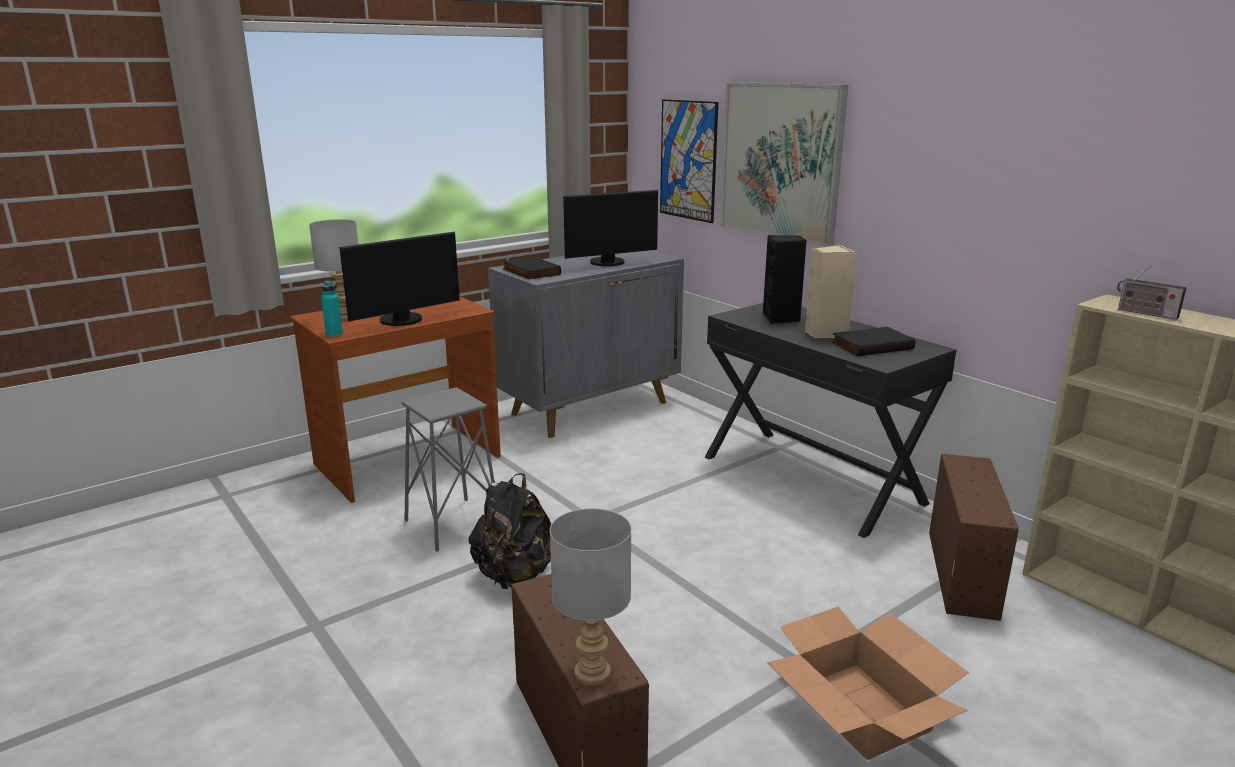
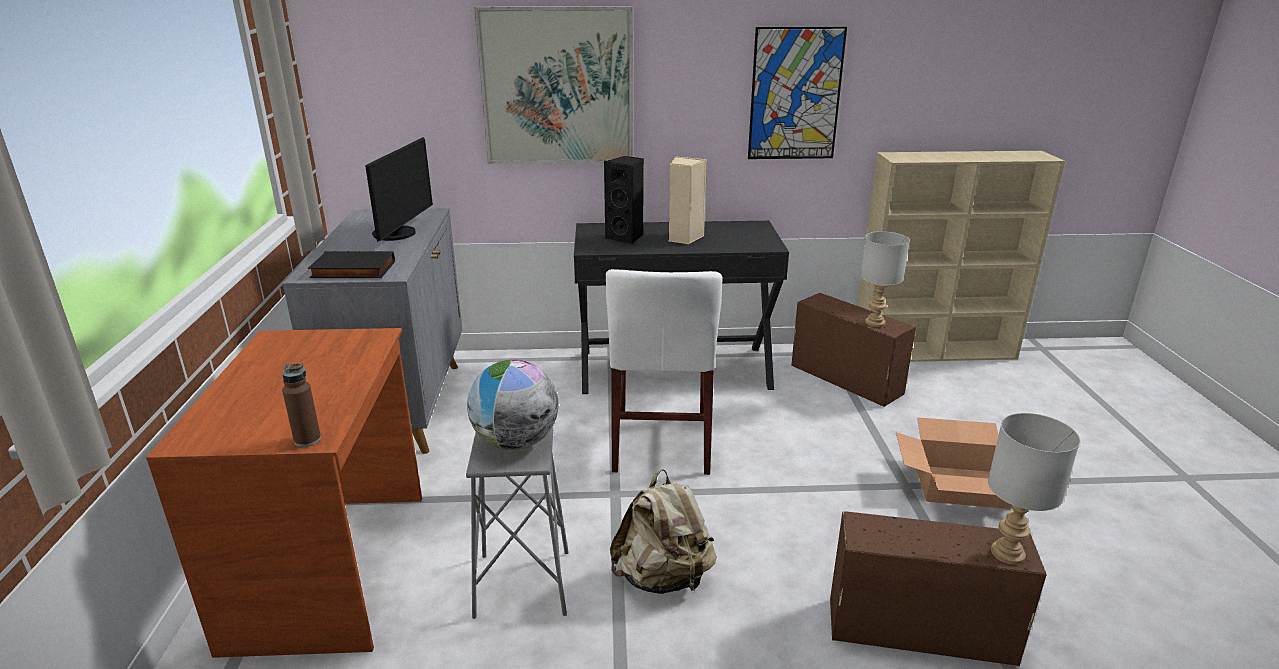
camera: 55 degrees left, 5 degrees up
grey table lamp [309,219,358,320] -> grey table lamp moved to [860,231,910,327]
turquoise bottle [321,280,343,337] -> brown bottle [282,363,321,447]
monitor [339,232,460,326] -> none
black backpack [468,473,551,589] -> beige backpack [610,469,717,594]
picture [660,99,718,223] -> picture moved to [748,27,847,159]
black book [832,327,916,356] -> none
radio [1117,265,1186,320] -> none
none -> globe [467,359,559,450]
none -> white chair [606,269,723,475]

